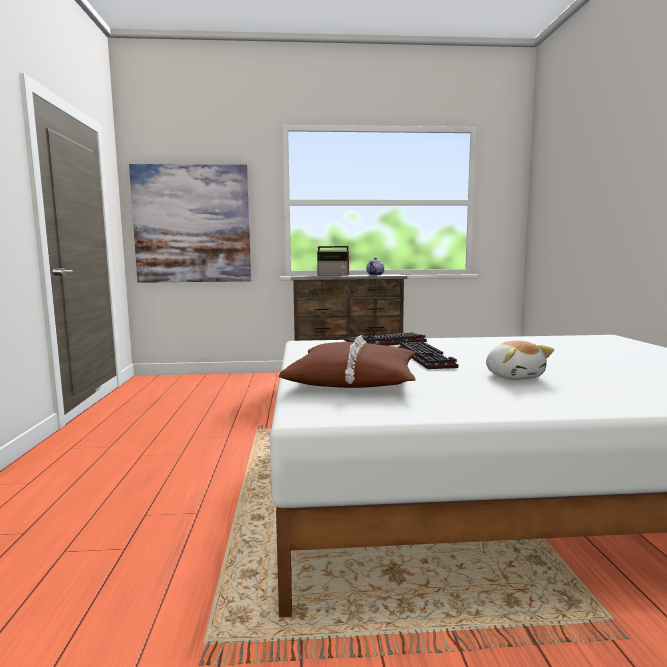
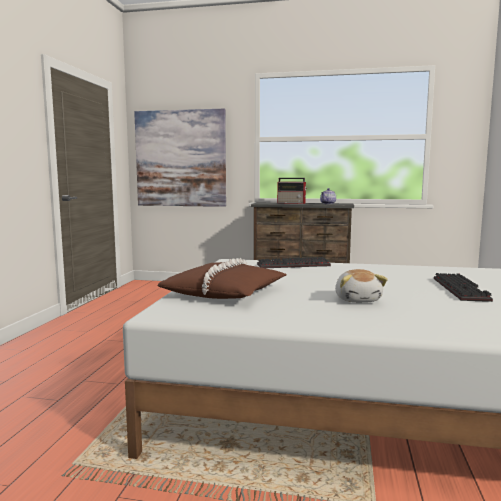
camera: 15 degrees right, 0 degrees up
keyboard [398,342,458,369] -> keyboard moved to [434,273,493,302]

